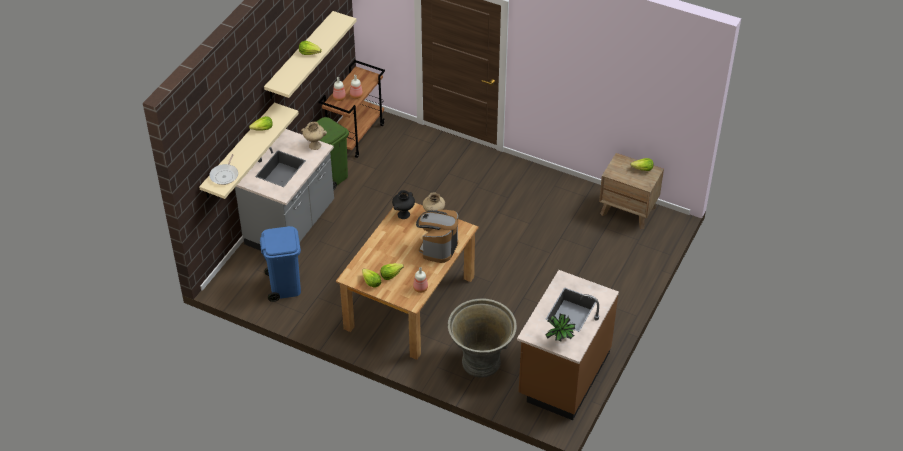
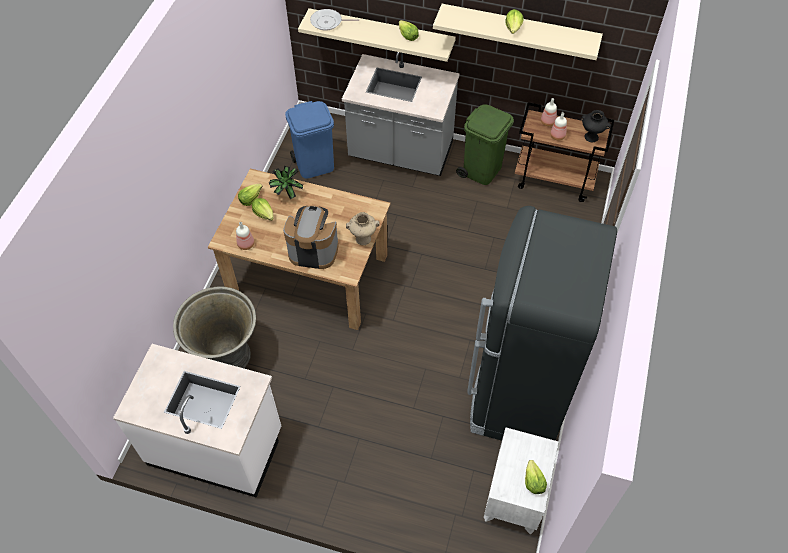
camera: 80 degrees right, 10 degrees up
beige vase [301,122,327,150] -> none
black vase [392,190,415,219] -> black vase moved to [581,110,611,142]
brown counter [517,270,619,420] -> white counter [113,344,281,498]
potted plant [545,314,575,341] -> potted plant moved to [269,165,303,199]
brown nightstand [599,153,664,229] -> white nightstand [484,427,558,535]
none -> black fridge [467,206,617,441]

